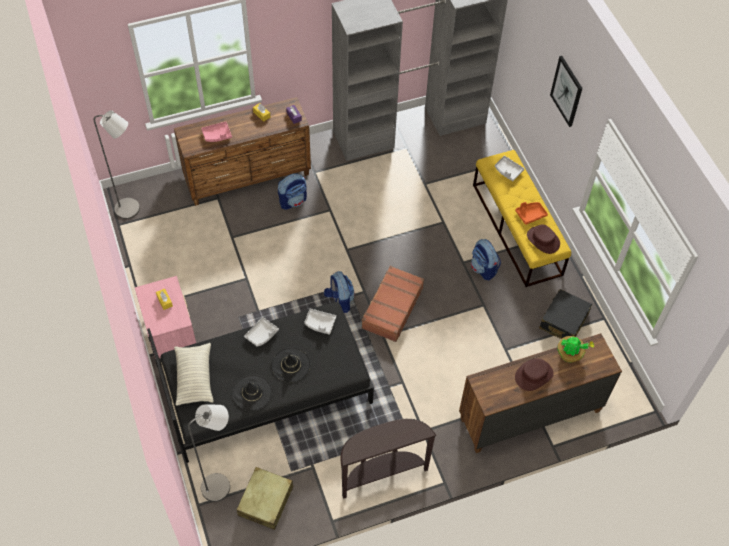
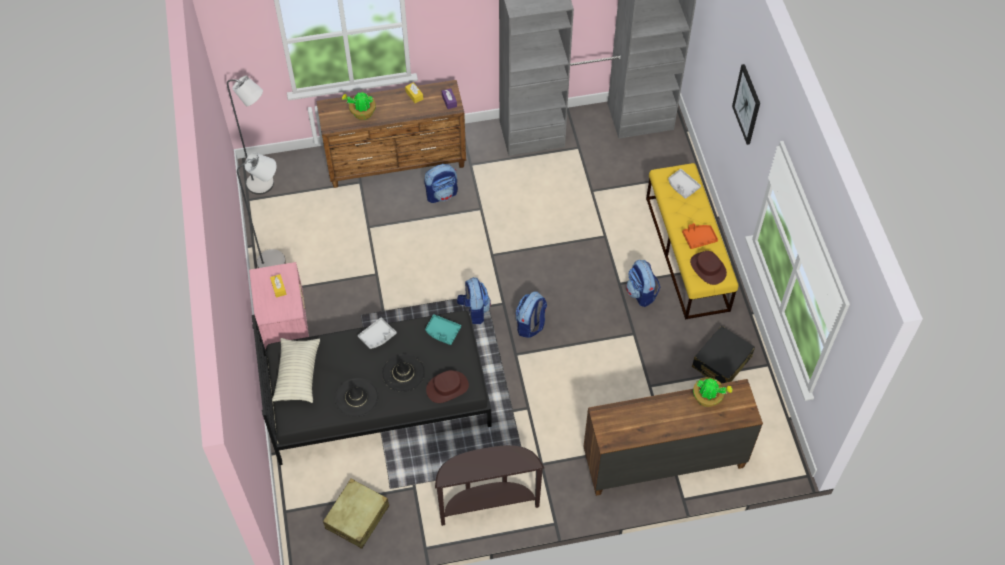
camera: 10 degrees right, 0 degrees up
grey floor lamp [188,405,230,502] -> grey floor lamp moved to [237,153,286,268]
pink tray [201,122,232,142] -> potted plant [342,92,376,120]
grey tray [304,309,336,335] -> turquoise tray [425,314,461,345]
brown suitcase [362,266,424,342] -> backpack [515,291,547,338]
brown hat [515,358,554,391] -> brown hat moved to [426,370,469,403]

